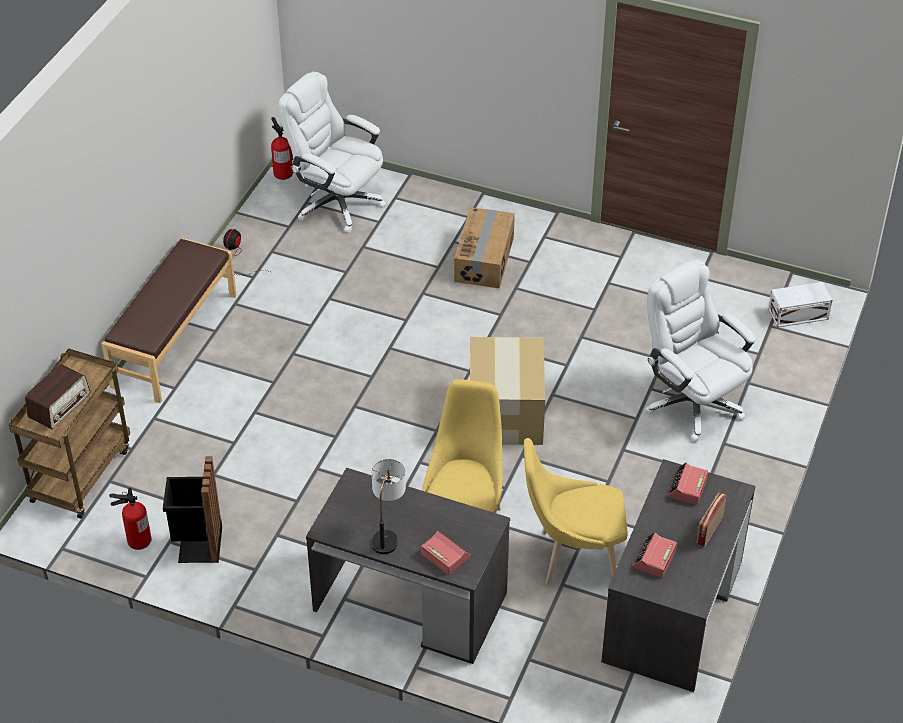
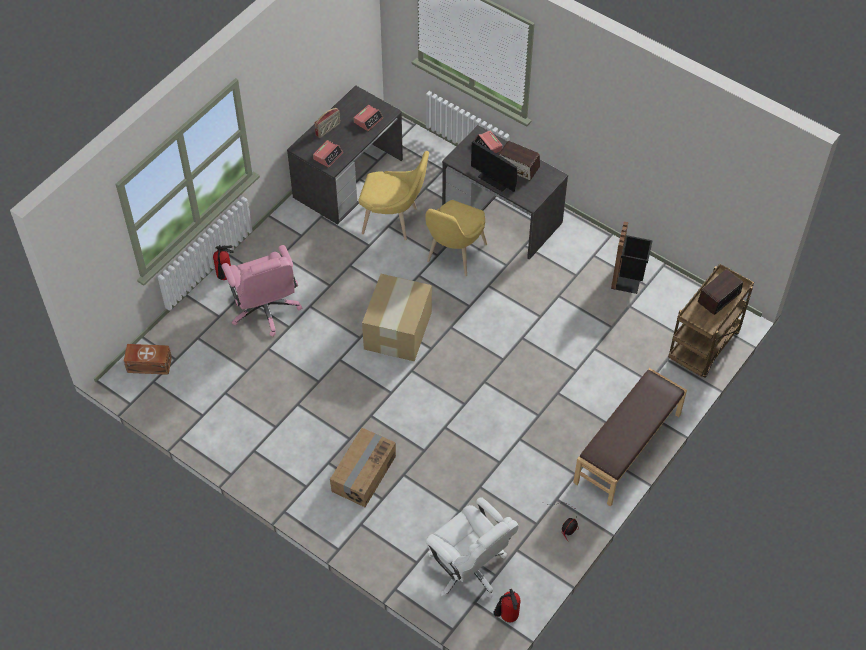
camera: 165 degrees left, 10 degrees up
fire extinguisher [109,488,152,550] -> fire extinguisher moved to [213,245,234,280]
table lamp [372,459,406,554] -> radio [498,141,540,180]
white office chair [644,260,756,442] -> pink office chair [221,245,302,337]
white storage box [768,282,832,328] -> brown storage box [124,344,172,375]
none -> monitor [471,141,517,192]

